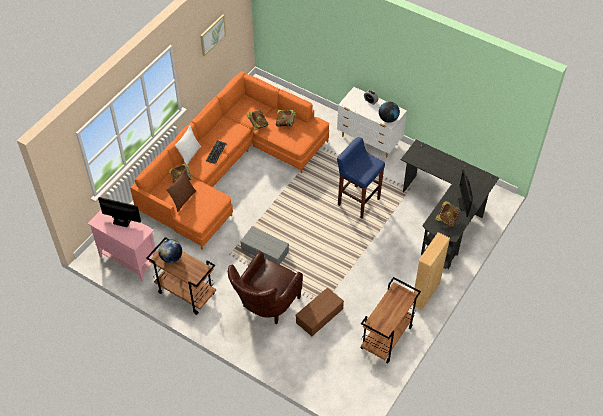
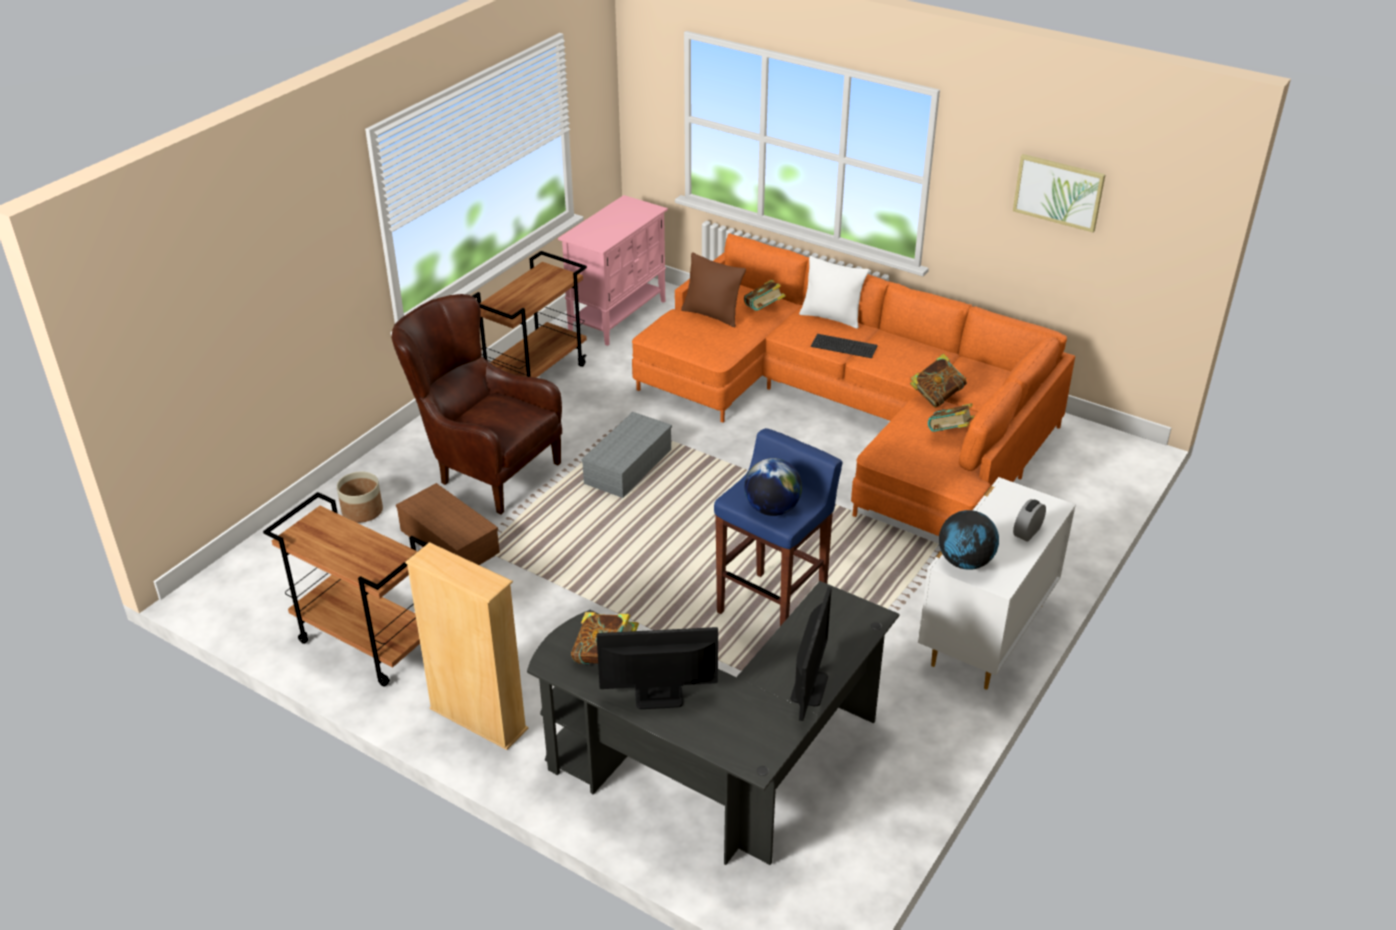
camera: 90 degrees right, 15 degrees down
monitor [98,197,141,227] -> monitor moved to [790,587,832,721]
globe [159,239,182,263] -> globe moved to [744,458,802,516]
none -> planter [337,471,383,523]

